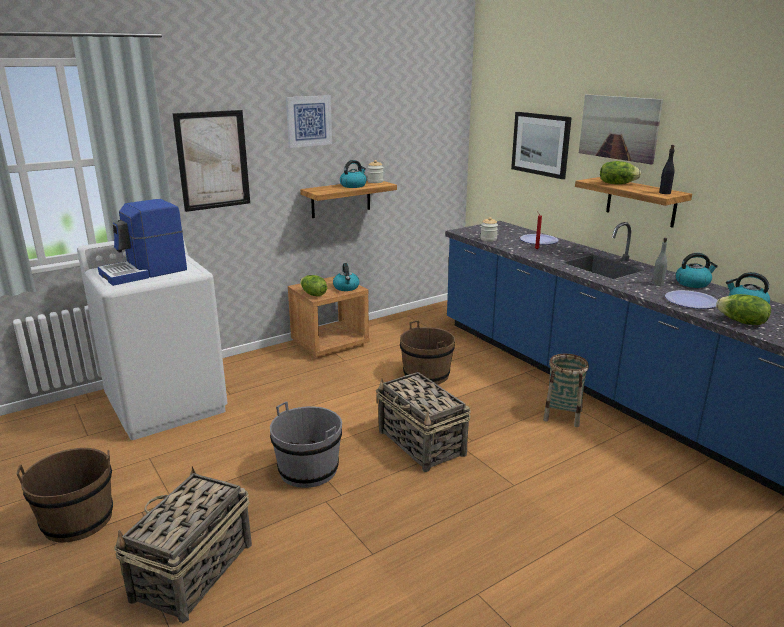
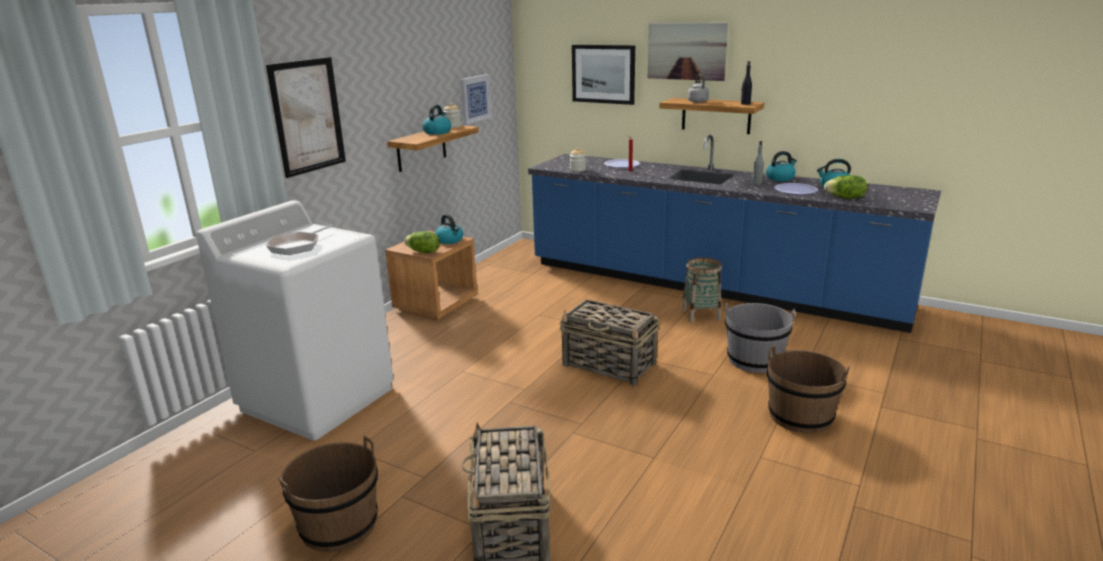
camera: 25 degrees left, 0 degrees up
coffee machine [98,199,187,286] -> frying pan [266,224,332,255]
grey bucket [270,401,342,488] -> grey bucket moved to [725,303,795,373]
picture [286,95,332,148] -> picture moved to [461,74,492,125]
brown bucket [400,321,455,385] -> brown bucket moved to [767,346,850,433]
lettuce [600,161,641,184] -> grey kettle [688,74,709,103]

